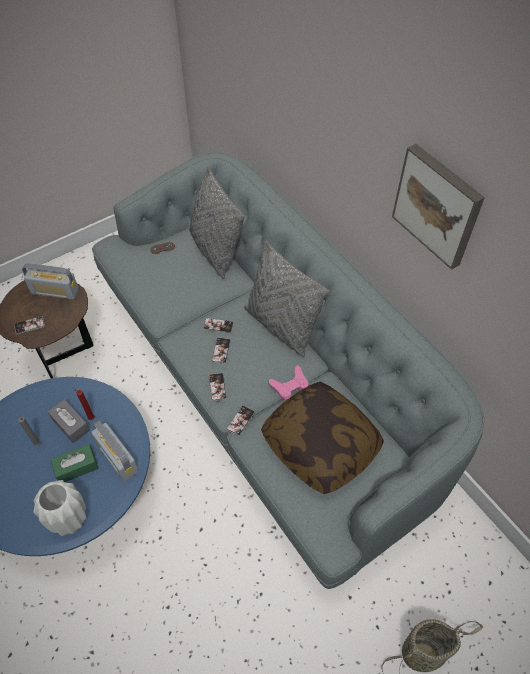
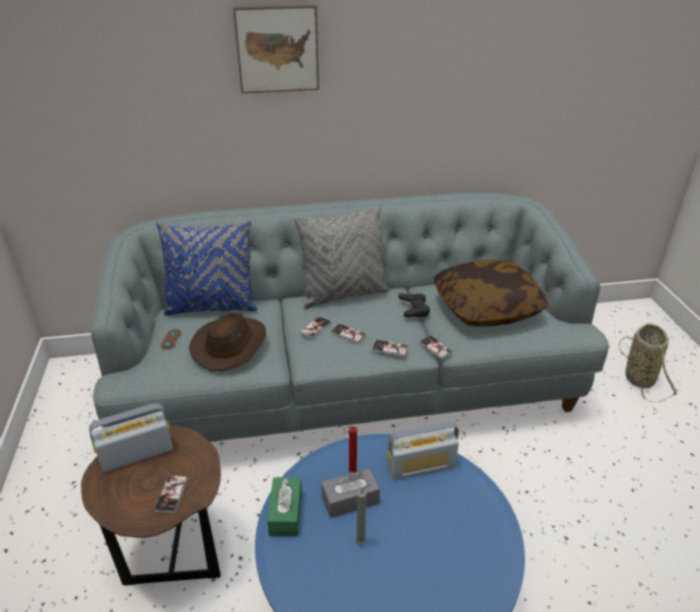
camera: 65 degrees left, 20 degrees down
radio [22,263,79,300] -> radio turned 150 degrees counterclockwise [89,403,173,472]
white vase [33,480,86,536] -> none
green tissue box [50,444,99,482] -> green tissue box moved to [267,477,302,536]
grey pillow [189,166,245,279] -> blue pillow [157,221,257,316]
pink game controller [269,365,309,400] -> black game controller [398,294,430,317]
picture [392,144,485,270] -> picture moved to [233,4,319,93]
none -> brown hat [189,313,266,371]

